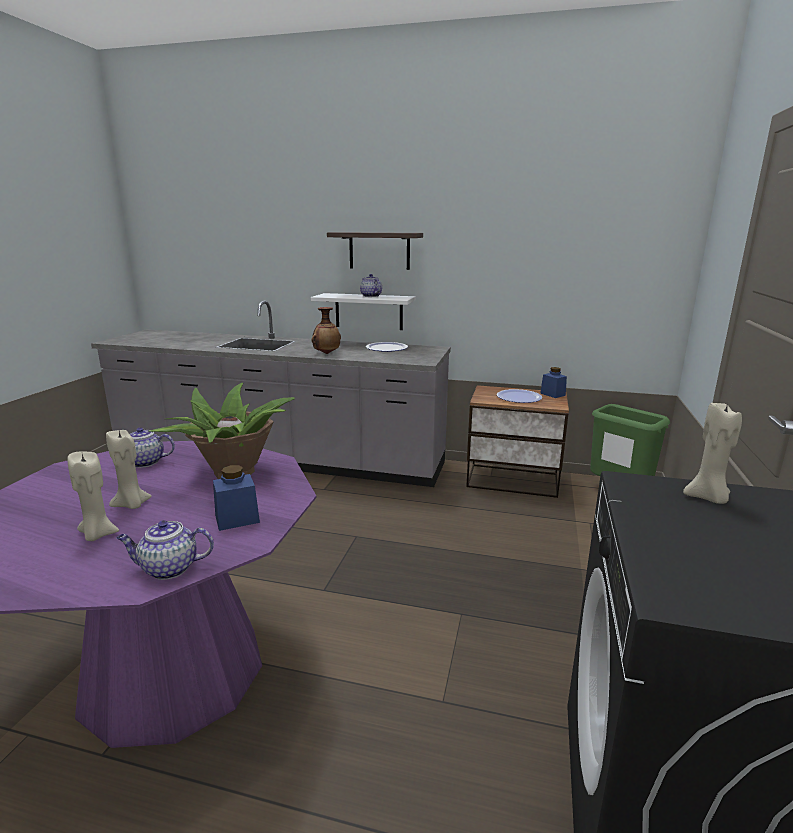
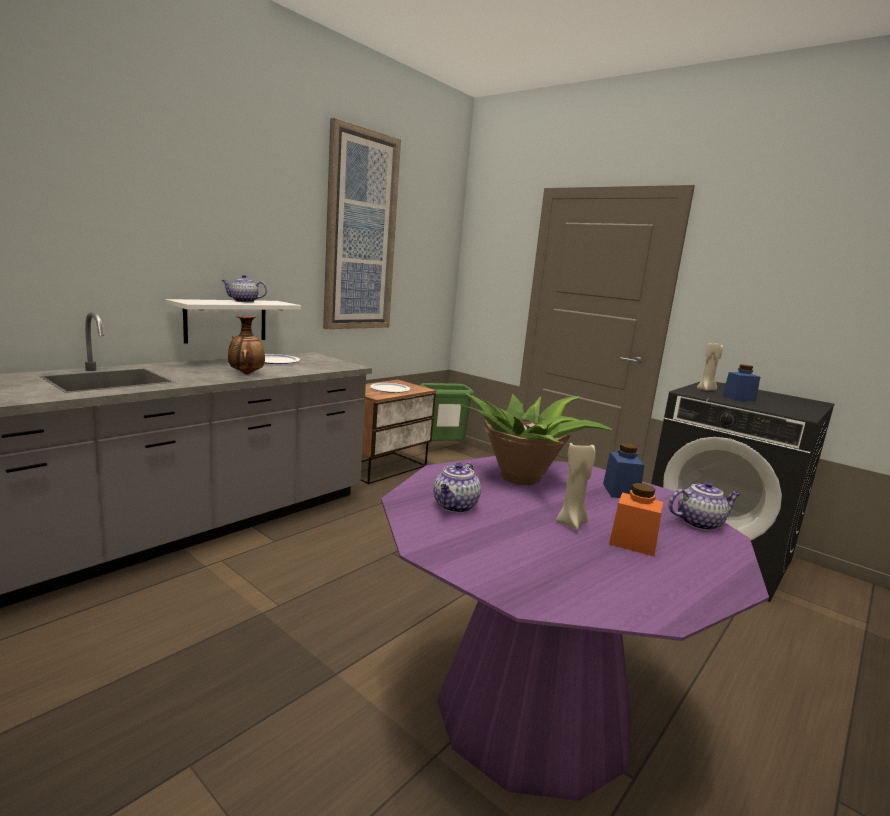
camera: 65 degrees left, 5 degrees down
beige candle [67,452,119,541] -> orange jar [609,483,663,556]
teapot [117,520,214,580] -> teapot turned 120 degrees counterclockwise [668,481,741,531]
shelf [327,232,423,270] -> none
blue jar [540,367,567,398] -> blue jar moved to [722,364,760,401]
none -> picture [323,118,401,329]

